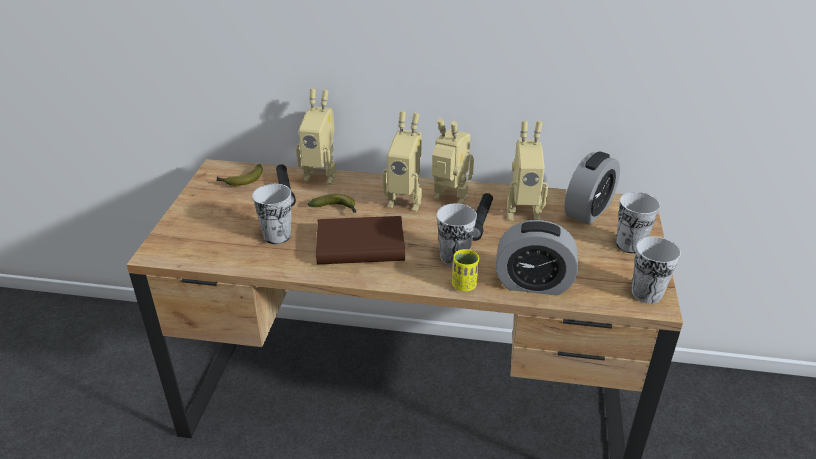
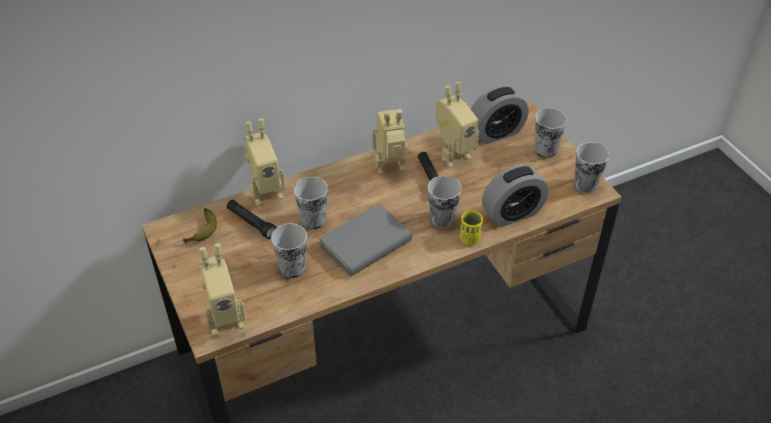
camera: 35 degrees left, 10 degrees up
banana [308,194,357,213] -> cup [294,177,328,229]
brown book [316,216,405,264] -> grey book [319,204,412,276]
toy robot [383,111,422,212] -> toy robot moved to [199,243,246,337]
alarm clock [564,152,620,225] -> alarm clock turned 60 degrees clockwise [471,86,529,144]

